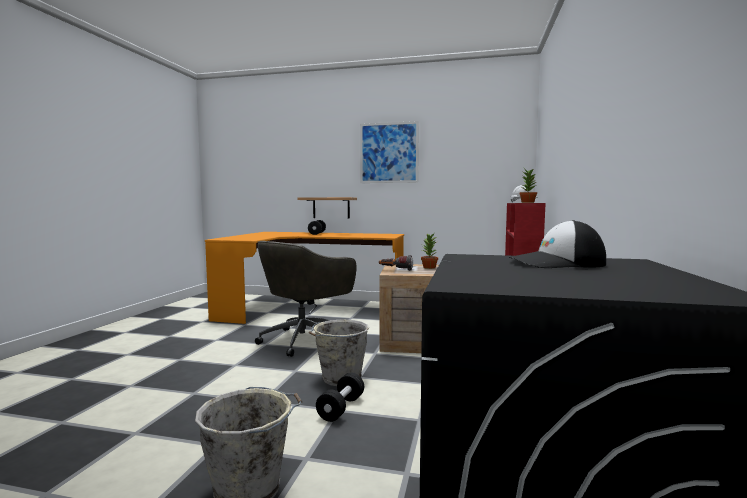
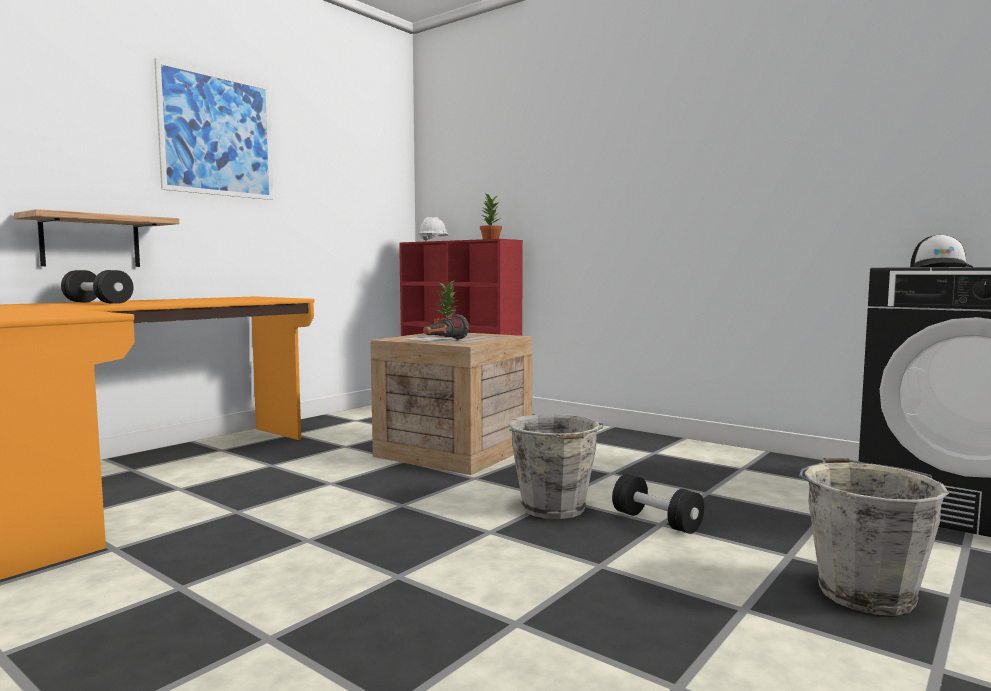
camera: 65 degrees left, 0 degrees up
grey office chair [255,241,357,357] -> none

